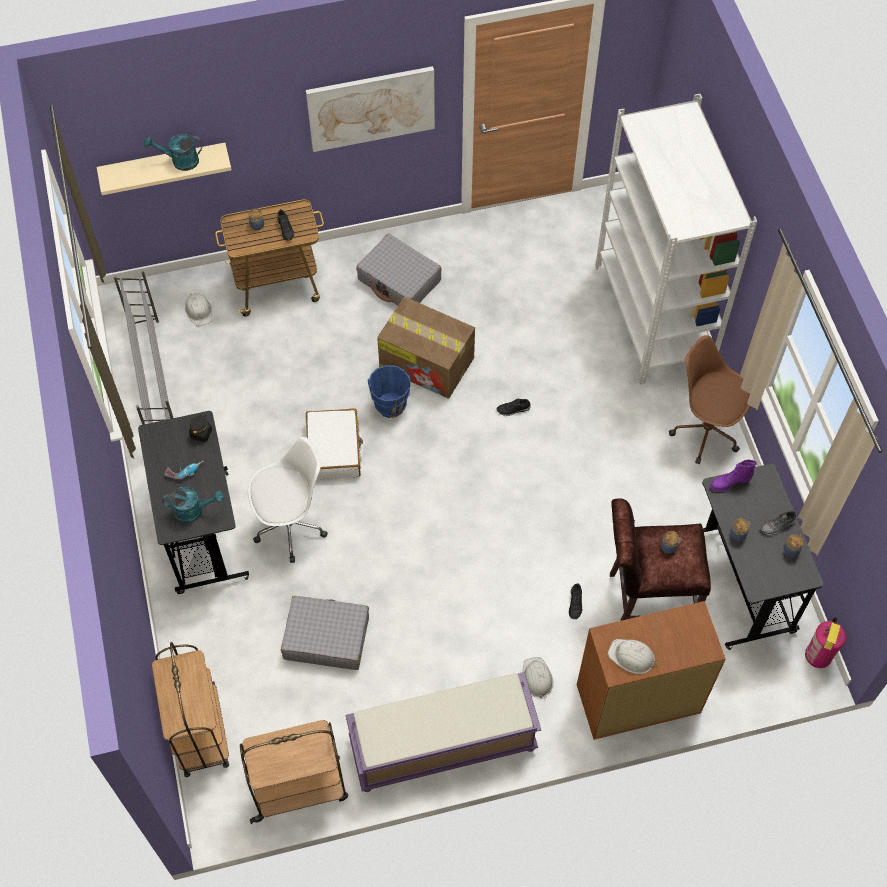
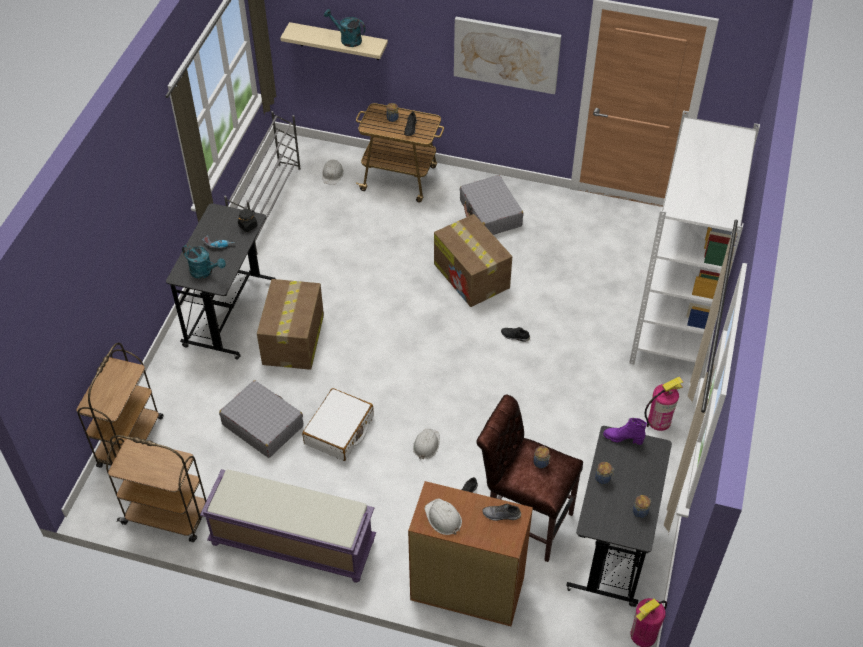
camera: 30 degrees right, 10 degrees down
white office chair [248,437,328,563] -> cardboard box [257,279,324,370]
white suitcase [305,408,363,479] -> white suitcase moved to [302,388,374,461]
blue bucket [368,365,410,418] -> none
white hard hat [523,657,553,699] -> white hard hat moved to [413,429,440,460]
brown office chair [669,335,750,464] -> fire extinguisher [644,377,683,431]
grey shoe [760,511,797,535] -> grey shoe moved to [482,504,521,521]

